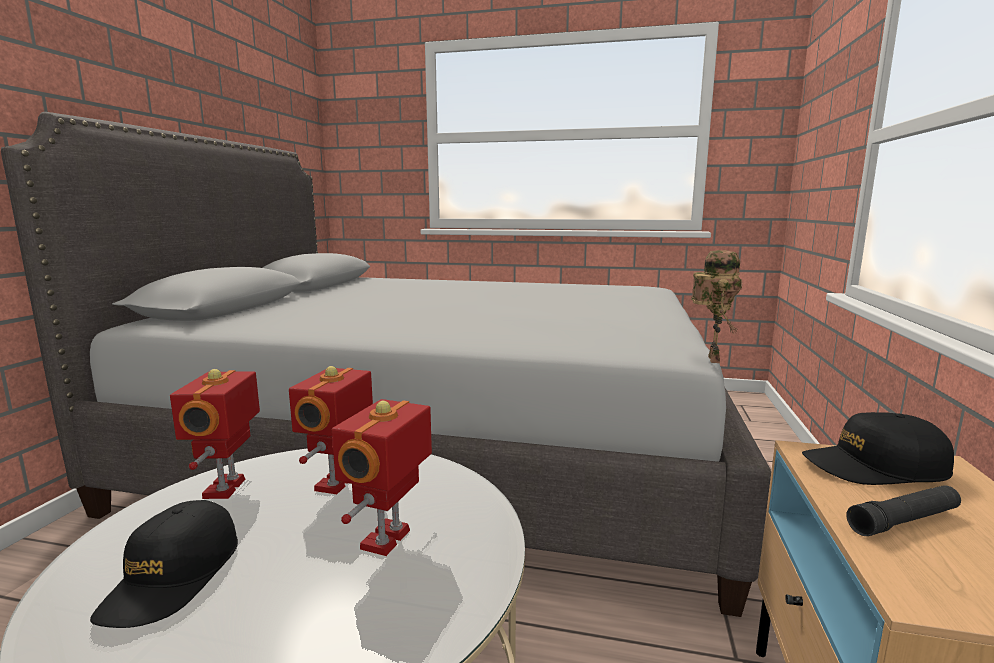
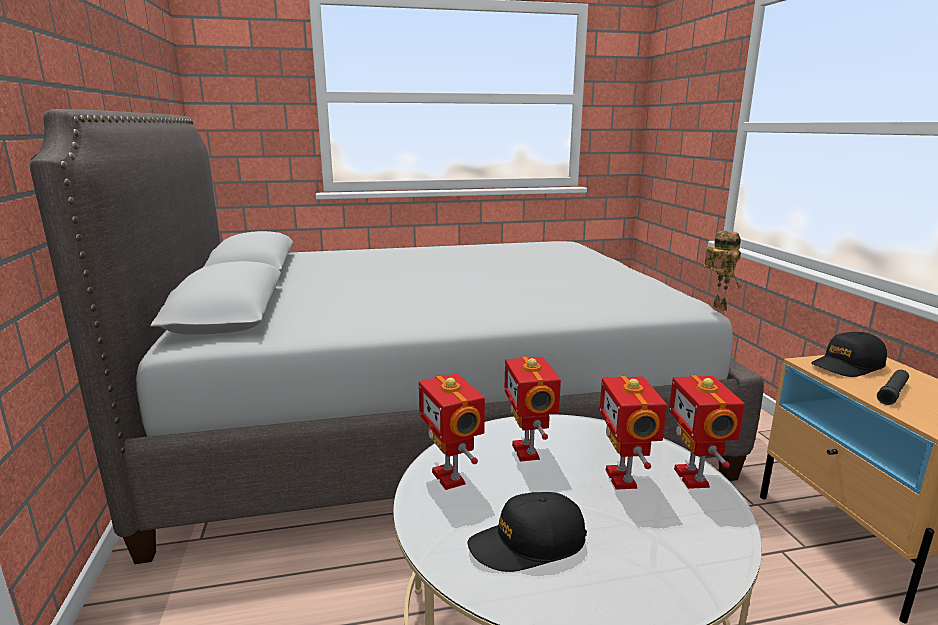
camera: 25 degrees left, 5 degrees up
black cap [90,500,238,628] -> black cap turned 90 degrees clockwise [467,492,587,572]
none -> toy robot [669,375,745,489]

